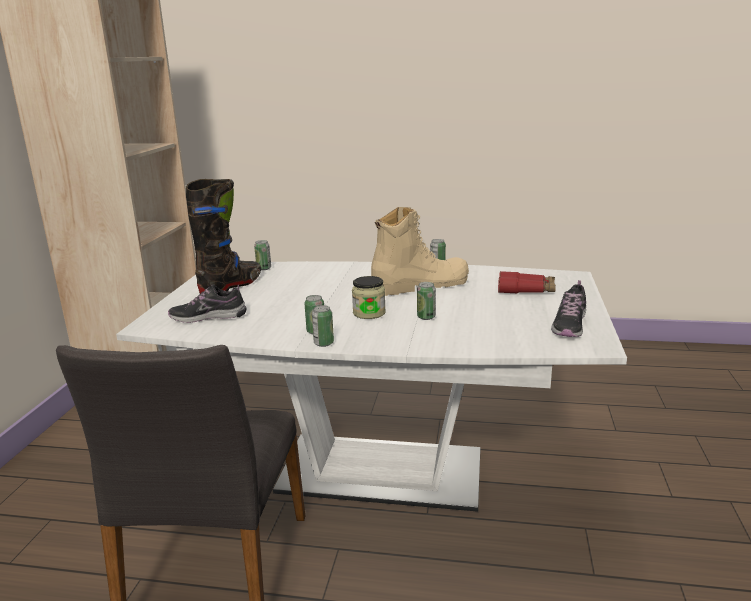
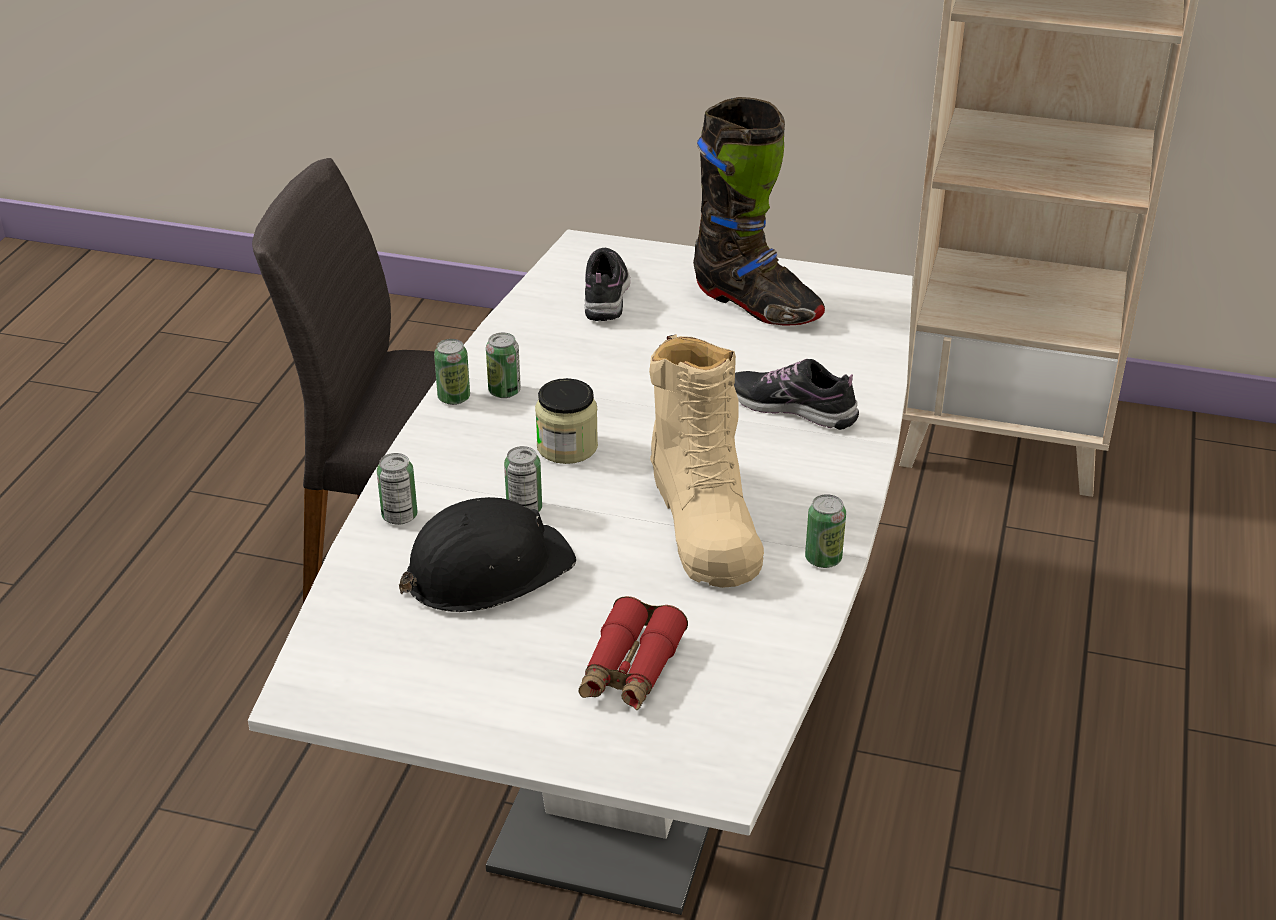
camera: 95 degrees right, 15 degrees up
can [254,240,271,270] -> can moved to [377,453,417,525]
shoe [551,280,586,337] -> shoe moved to [734,359,859,430]
none -> black hard hat [398,497,576,612]

